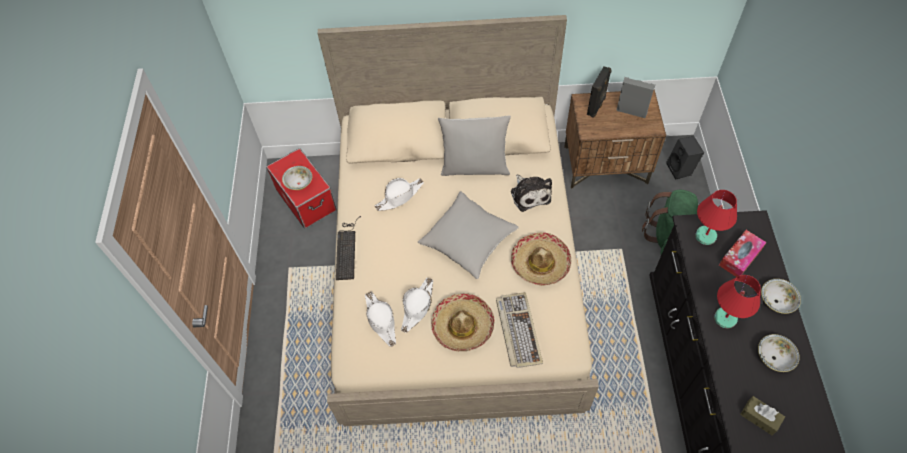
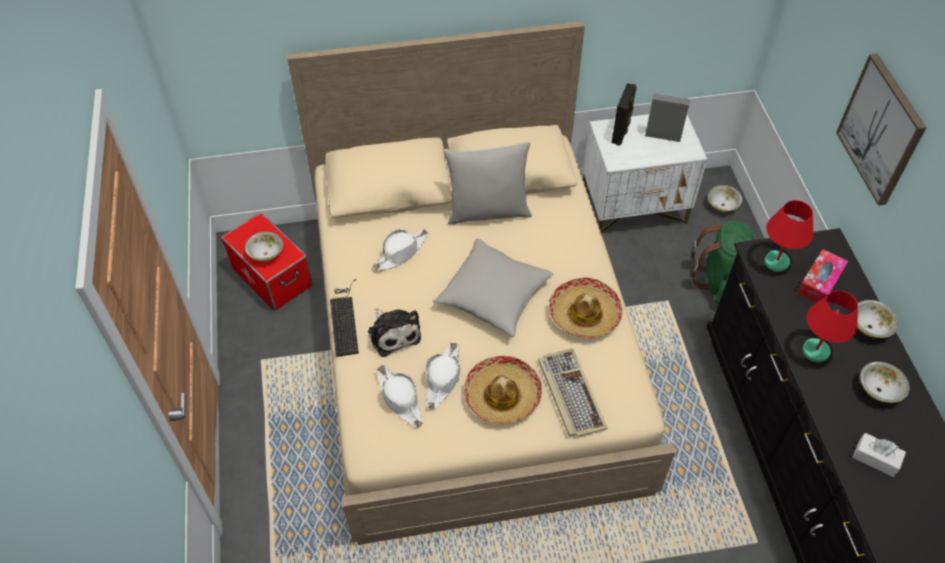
camera: 10 degrees left, 5 degrees down
plush toy [511,175,552,212] -> plush toy moved to [368,309,421,357]
brown nightstand [564,89,666,189] -> white nightstand [583,114,707,233]
black speaker [667,136,704,180] -> bowl [708,185,742,212]
brown tissue box [740,396,785,435] -> white tissue box [853,433,906,477]
none -> picture [836,53,927,206]

